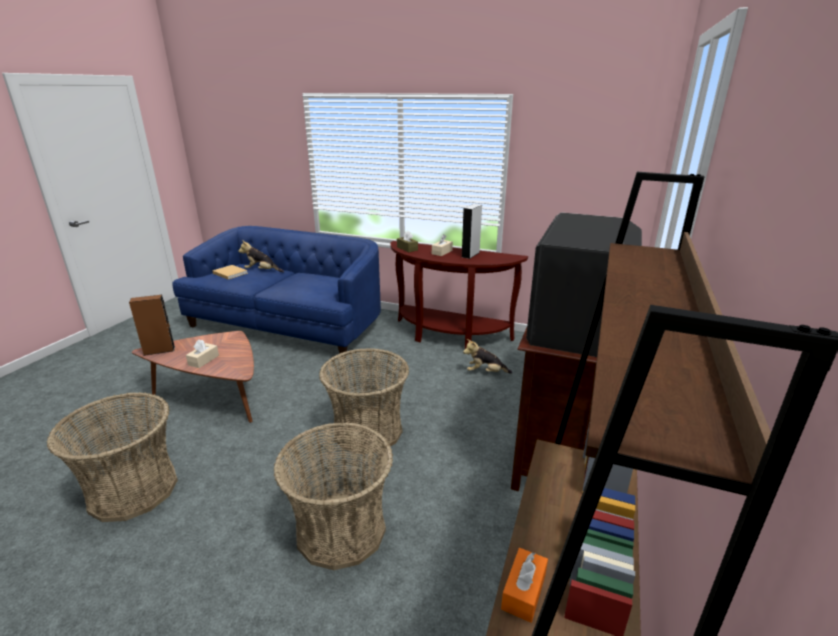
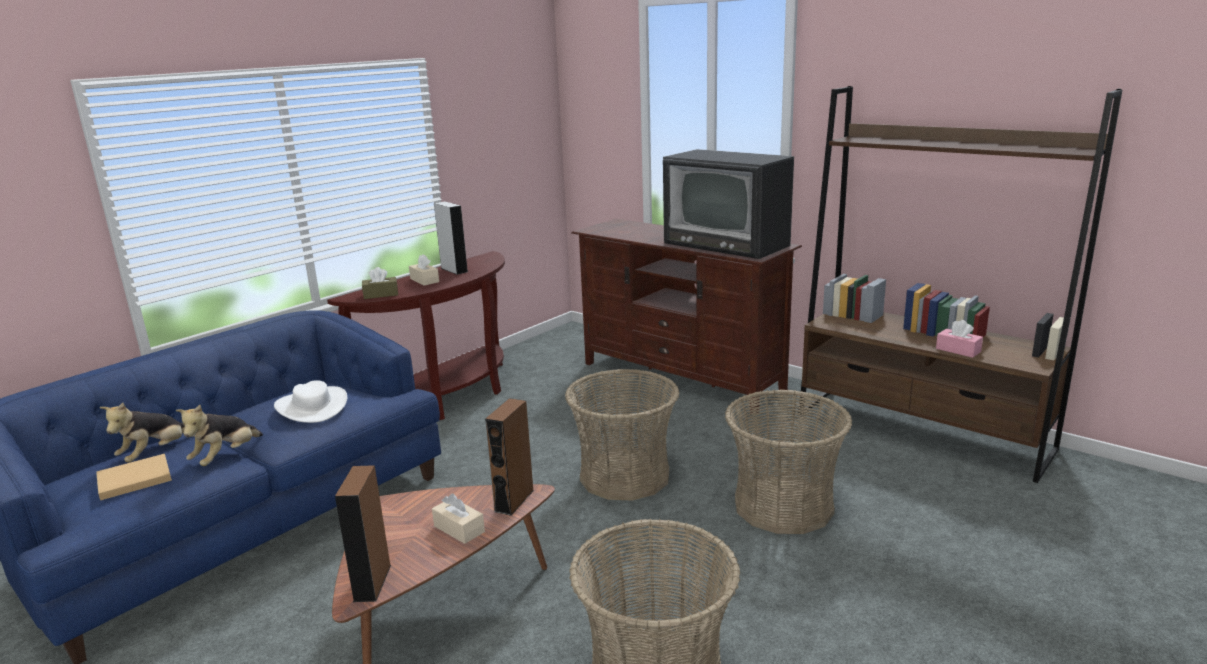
camera: 70 degrees left, 5 degrees down
plush toy [463,339,512,374] -> plush toy moved to [175,405,263,466]
orange tissue box [501,548,548,623] -> pink tissue box [936,320,983,358]
none -> white hat [274,380,347,423]
none -> brown speaker [485,398,534,516]

